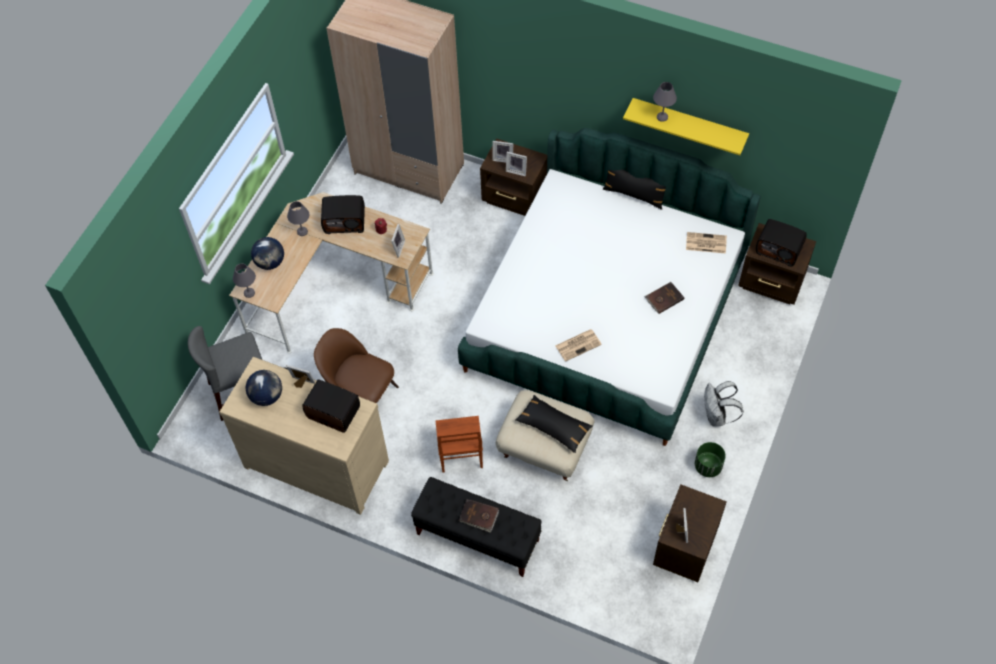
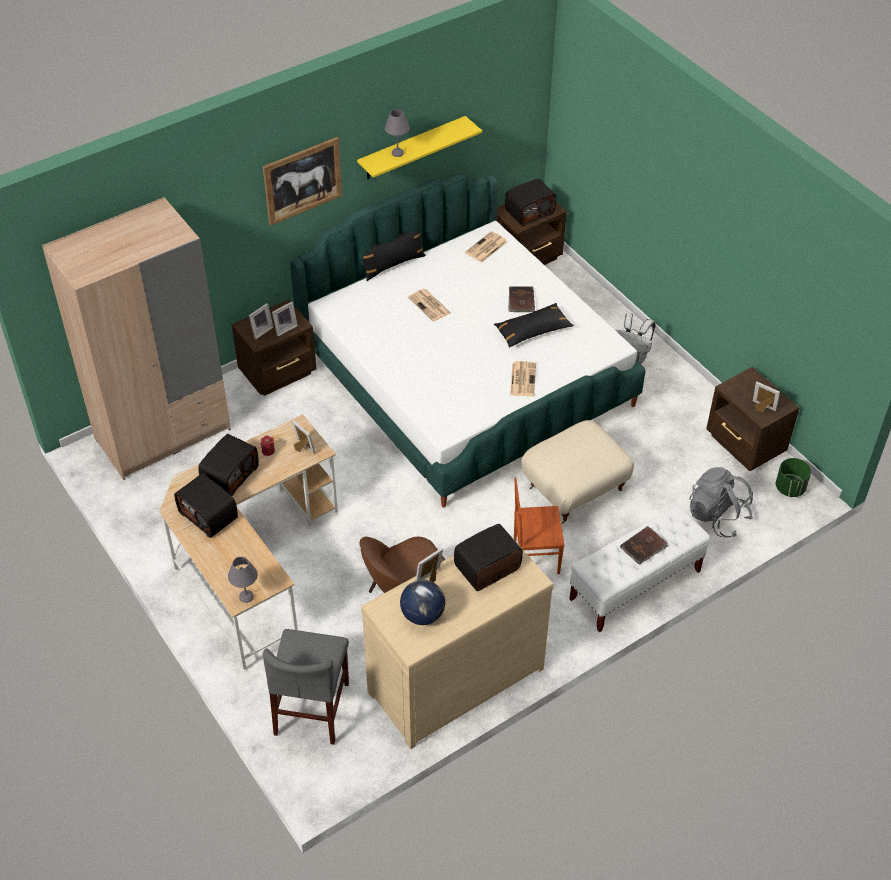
camera: 60 degrees left, 10 degrees down
globe [251,237,284,270] -> none
grey table lamp [287,201,309,236] -> radio [174,474,238,538]
black bench [411,477,542,577] -> white bench [570,505,710,632]
brown chair [436,416,483,473] -> brown chair turned 150 degrees clockwise [514,478,564,574]
black pillow [515,395,593,453] -> black pillow moved to [494,303,574,348]
green planter [695,442,726,477] -> green planter moved to [776,458,811,497]
none -> picture [263,137,342,226]
none -> newspaper [408,289,451,322]
none -> grey backpack [689,467,753,538]

